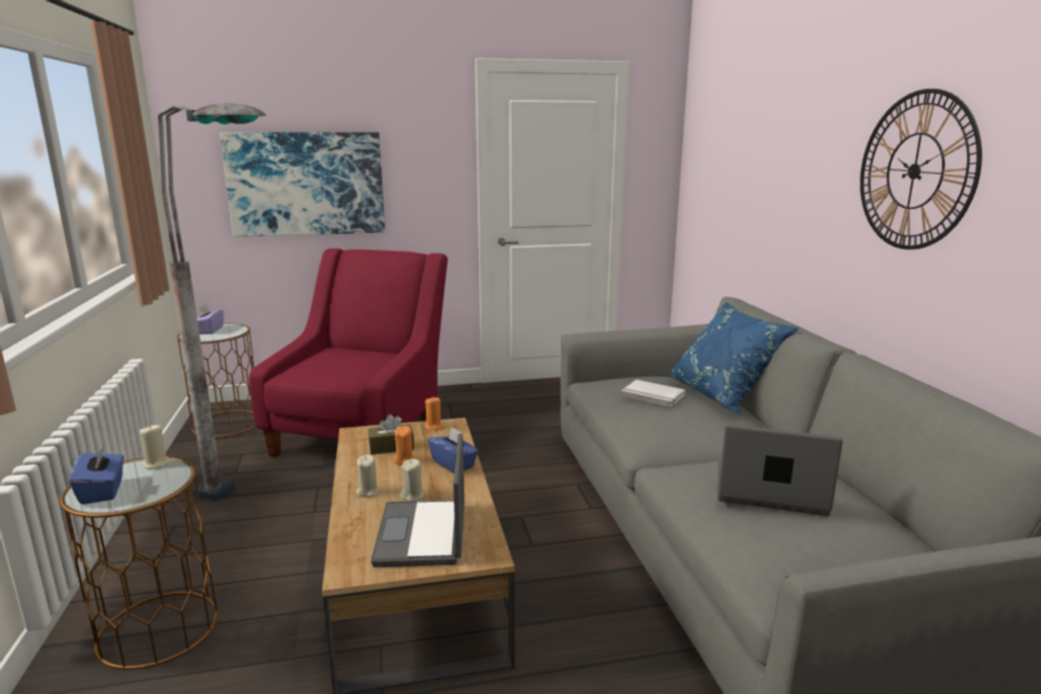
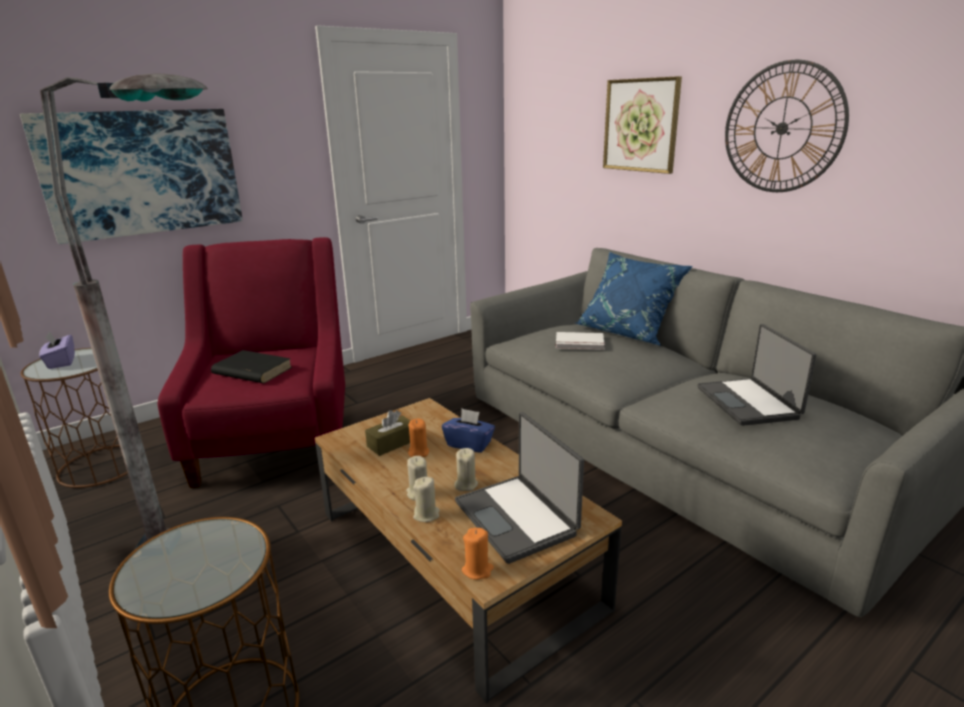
camera: 25 degrees left, 5 degrees up
blue tissue box [70,444,124,505] -> none
beige candle [139,425,172,469] -> beige candle moved to [413,477,440,522]
orange candle [425,397,444,430] -> orange candle moved to [462,528,494,580]
laptop [718,425,843,516] -> laptop turned 90 degrees counterclockwise [697,324,816,426]
none -> black book [211,350,292,383]
none -> picture [603,76,682,174]

